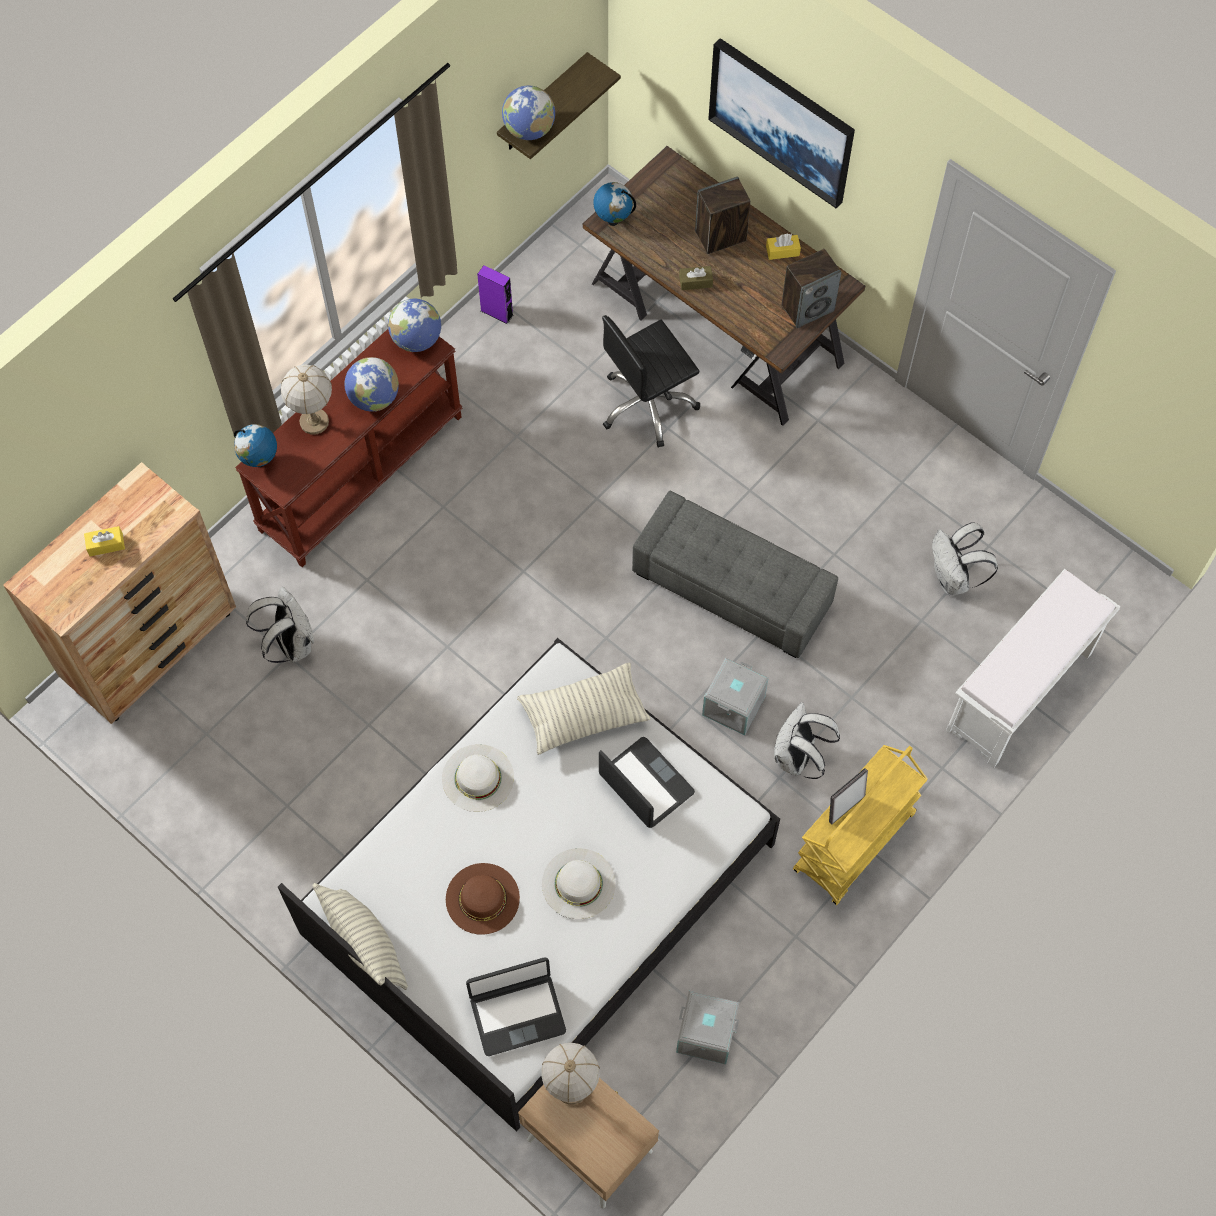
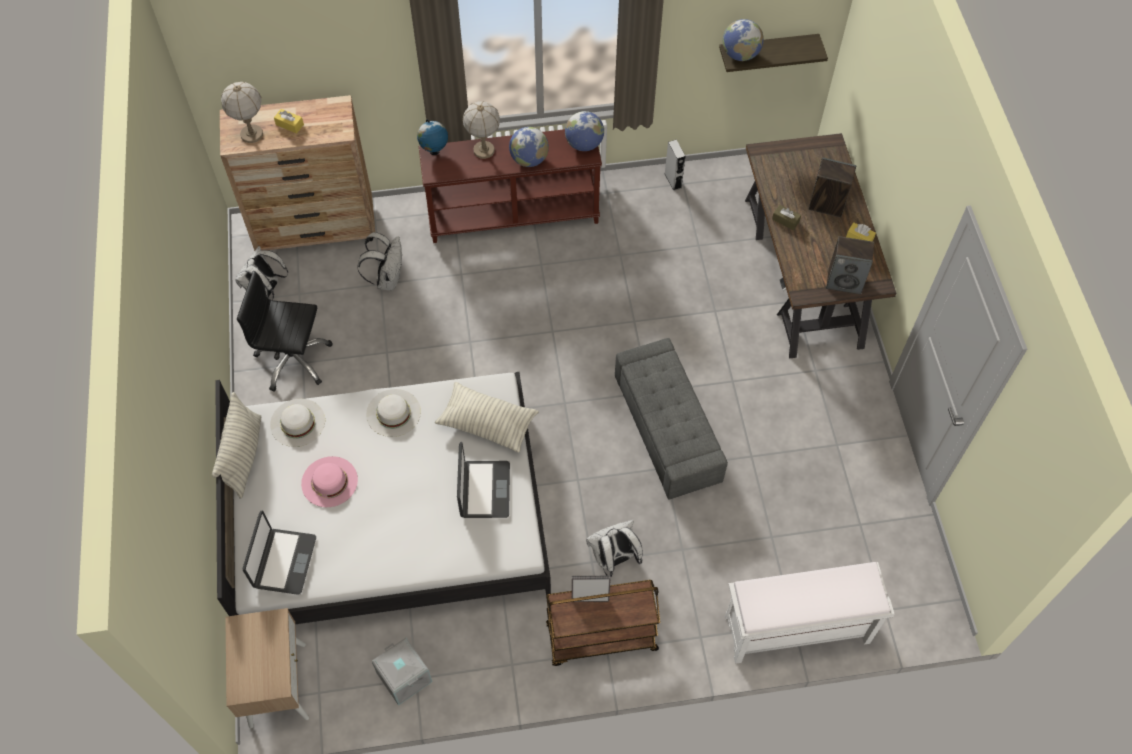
camera: 40 degrees right, 5 degrees down
brown hat [446,863,520,935] -> pink hat [301,456,358,507]
laptop [466,957,566,1056] -> laptop turned 105 degrees counterclockwise [243,511,316,595]
purple speaker [477,265,513,324] -> grey speaker [664,140,685,191]
table lamp [541,1043,600,1105] -> table lamp moved to [221,82,263,143]
white hat [542,848,616,919] -> white hat moved to [270,399,325,447]
globe [593,182,636,226] -> none
black office chair [602,315,700,447] -> black office chair moved to [237,271,333,392]
grey storage box [702,658,769,735] -> none
picture [708,38,855,208] -> none
yellow cart [793,745,928,905] -> brown cart [546,580,660,666]
white backpack [932,522,998,595] -> white backpack moved to [235,246,288,299]

